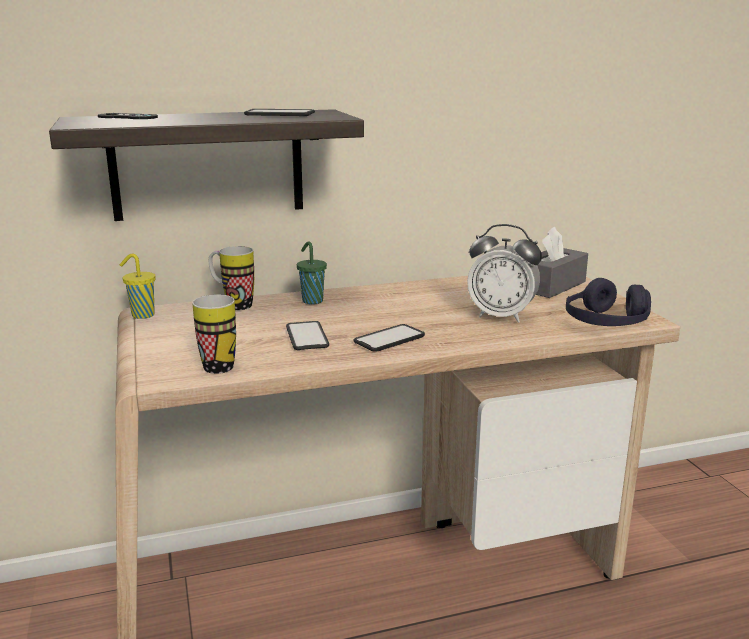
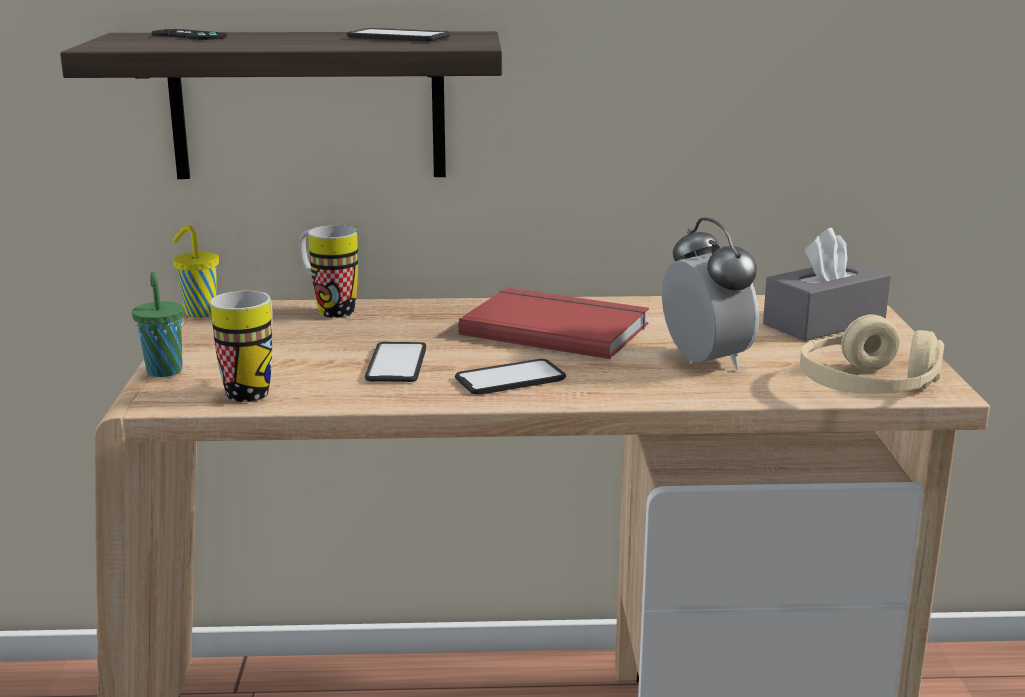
camera: 15 degrees right, 0 degrees up
green cup [297,241,327,304] -> green cup moved to [132,271,184,377]
alarm clock [467,224,542,323] -> alarm clock turned 150 degrees counterclockwise [662,217,759,370]
purple headphones [566,278,651,326] -> beige headphones [800,315,944,394]
none -> red book [458,288,649,359]

